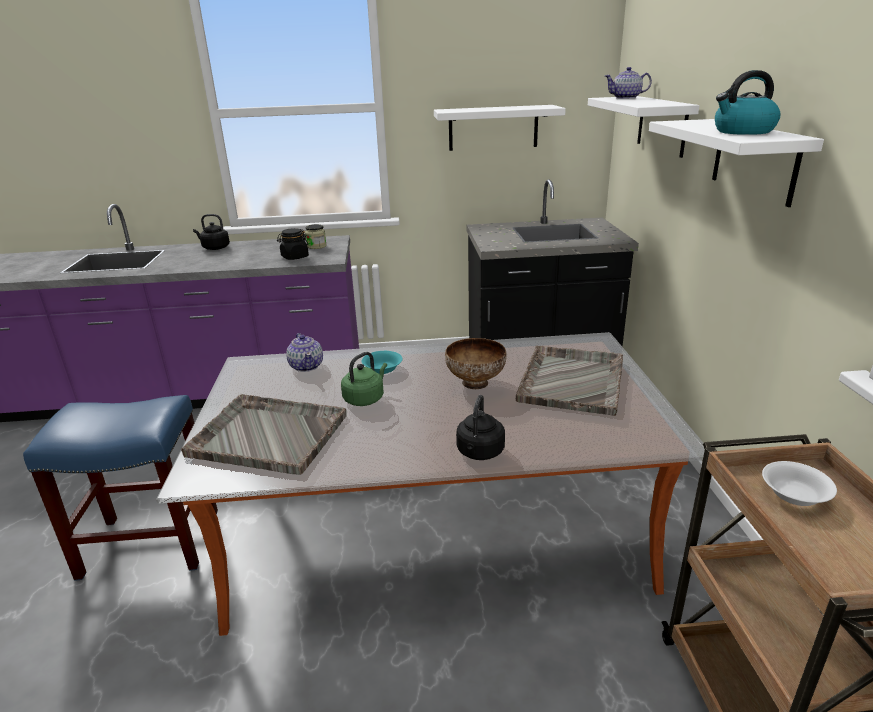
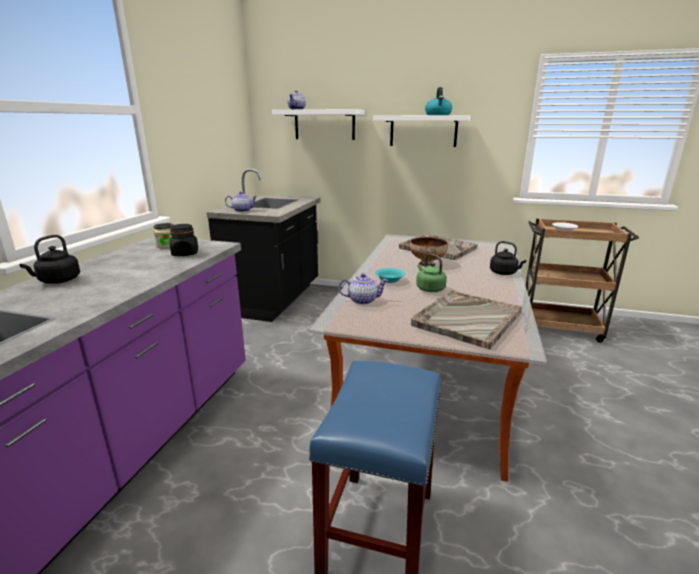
camera: 70 degrees left, 5 degrees down
white shelf [434,105,566,151] -> none
none -> teapot [225,192,258,212]

